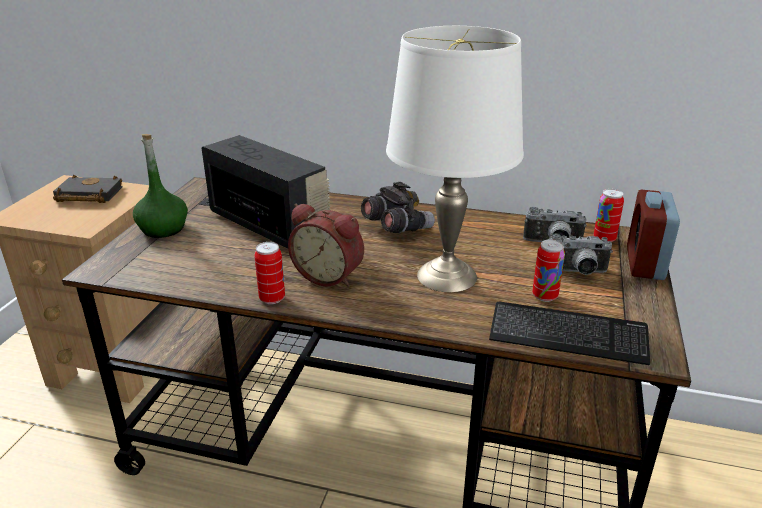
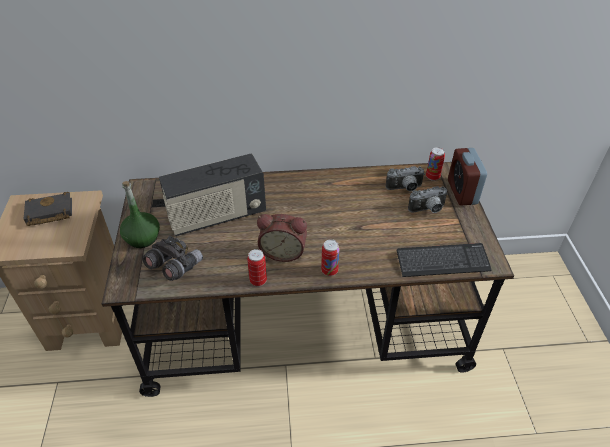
camera: 20 degrees left, 15 degrees up
radio [202,135,330,249] -> radio turned 135 degrees clockwise [159,154,266,236]
grey binoculars [361,182,435,233] -> grey binoculars moved to [143,236,203,281]
white table lamp [386,26,524,292] -> none
can [532,239,565,302] -> can moved to [321,239,340,276]

